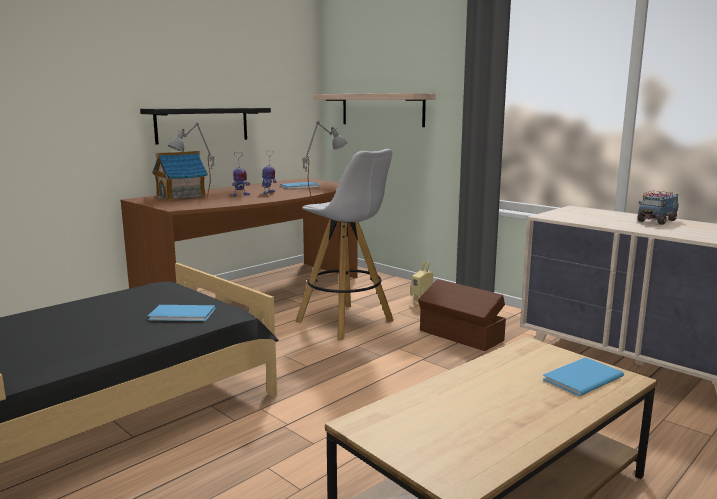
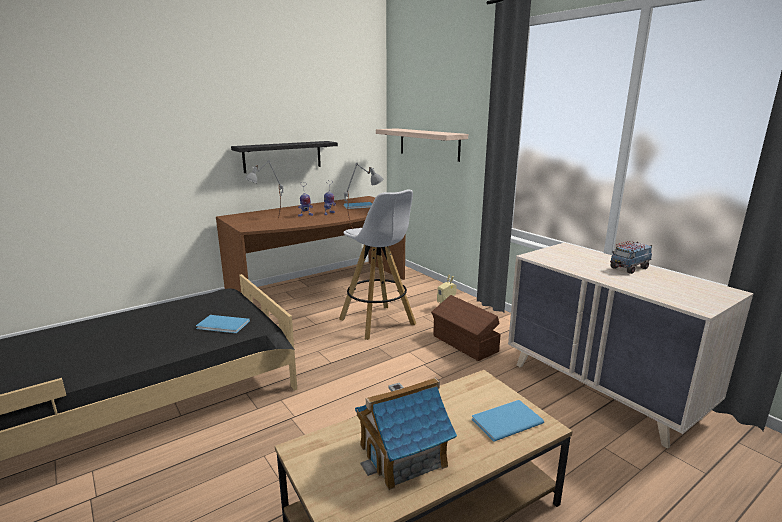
camera: 10 degrees right, 5 degrees up
toy house [152,151,208,200] -> toy house moved to [355,378,457,490]

